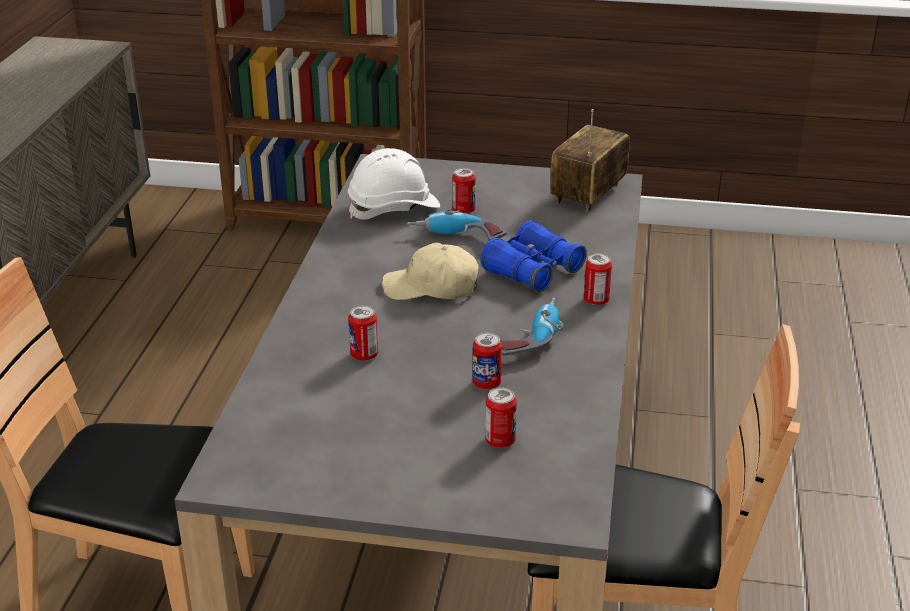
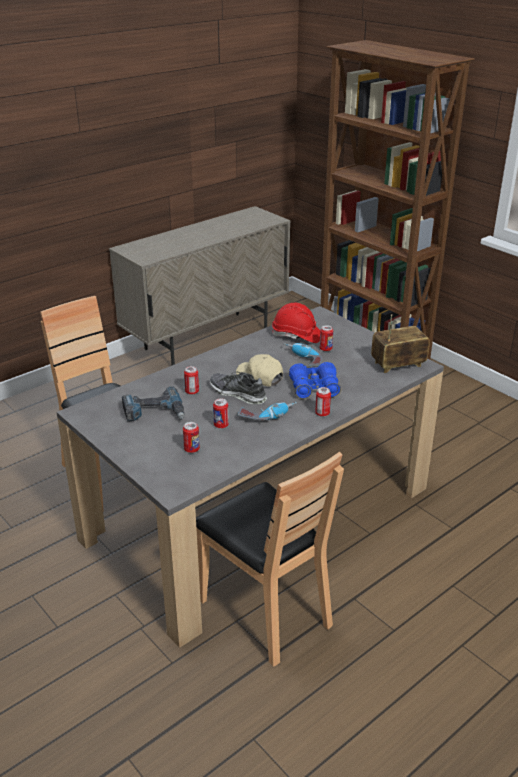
camera: 40 degrees right, 0 degrees up
white hard hat [348,148,440,219] -> red hard hat [272,303,320,343]
none -> power drill [122,386,185,422]
none -> shoe [210,372,267,404]

